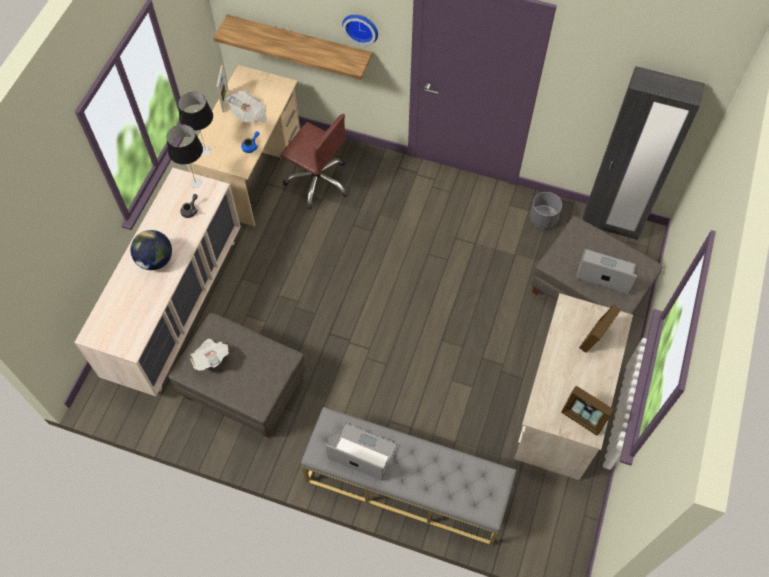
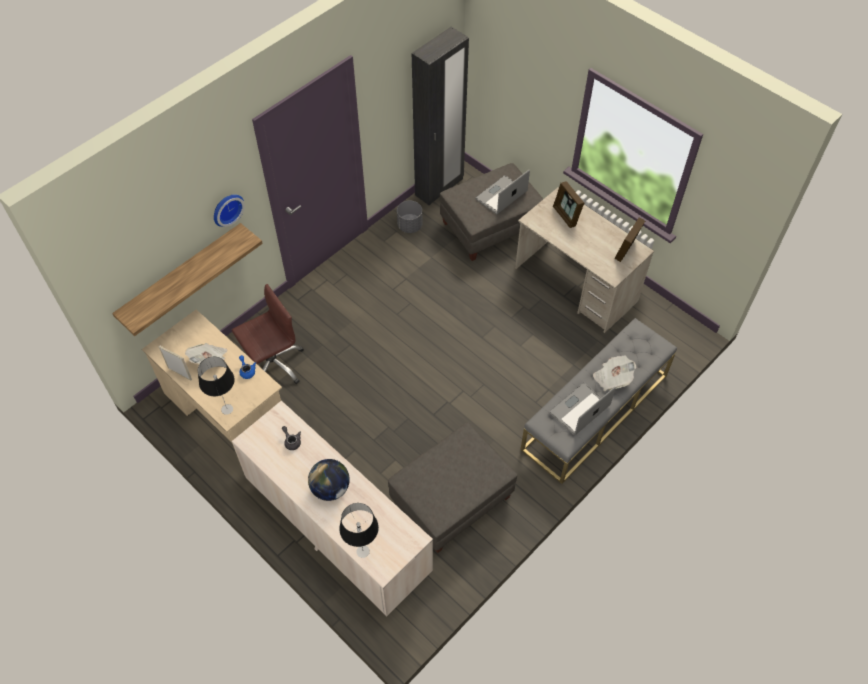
camera: 65 degrees left, 5 degrees down
table lamp [167,125,203,188] -> table lamp moved to [339,503,379,558]
newspaper [190,339,229,371] -> newspaper moved to [593,355,637,391]
picture frame [561,386,614,436] -> picture frame turned 150 degrees clockwise [615,217,645,262]

